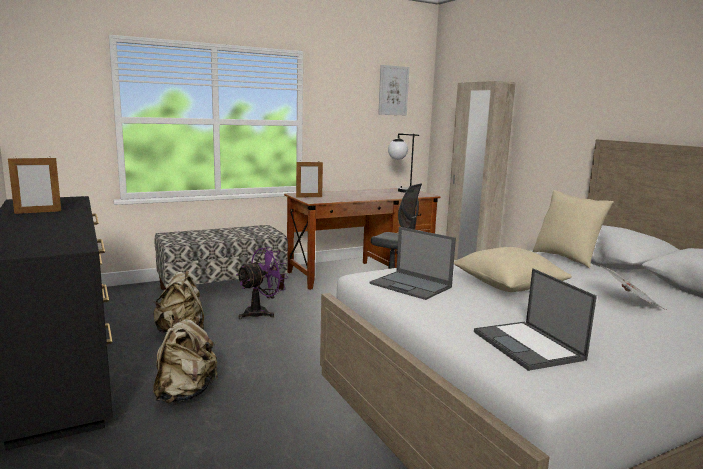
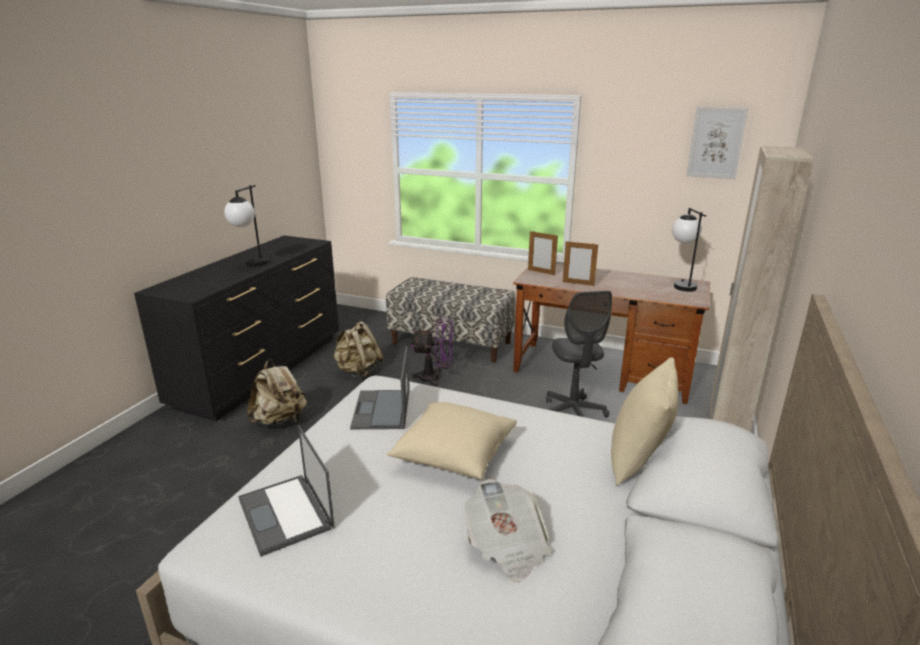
camera: 50 degrees right, 10 degrees up
picture frame [8,156,61,214] -> picture frame moved to [563,241,598,286]
laptop [474,268,597,371] -> laptop turned 60 degrees counterclockwise [238,425,335,557]
none -> table lamp [224,185,268,267]

